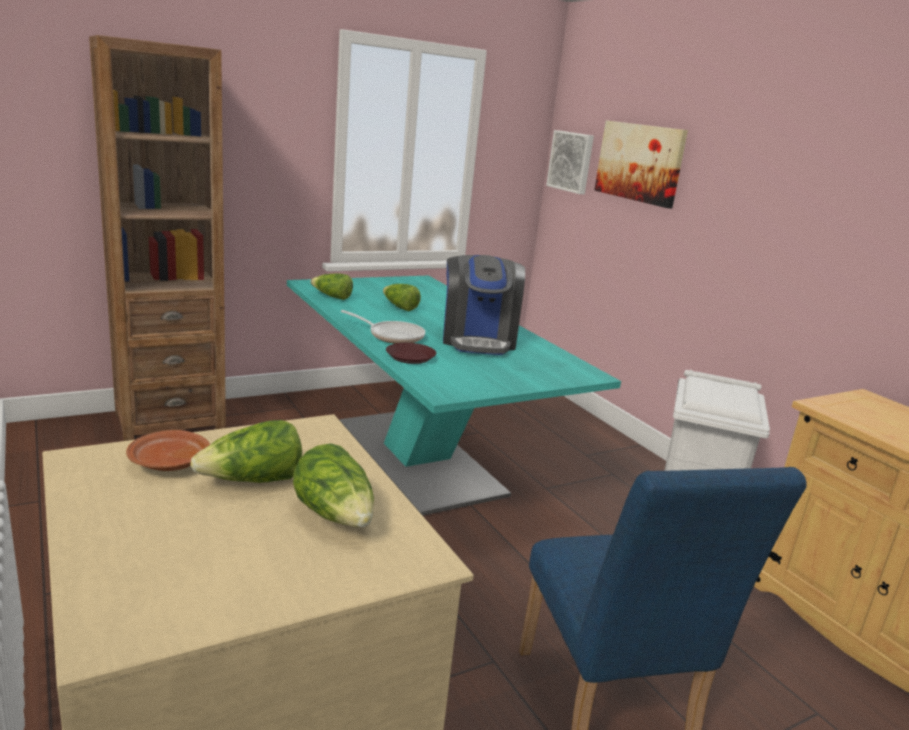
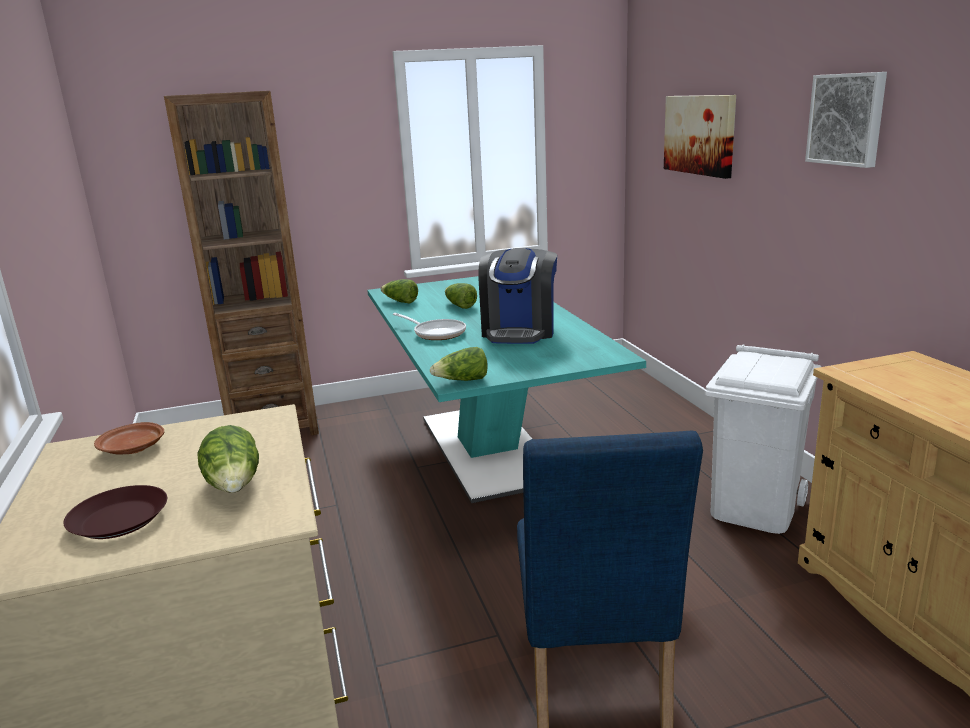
camera: 15 degrees right, 0 degrees up
lettuce [190,420,302,483] -> lettuce moved to [430,347,488,381]
brown plate [386,343,436,364] -> brown plate moved to [64,485,167,539]
picture [546,130,594,194] -> picture moved to [805,72,887,168]

